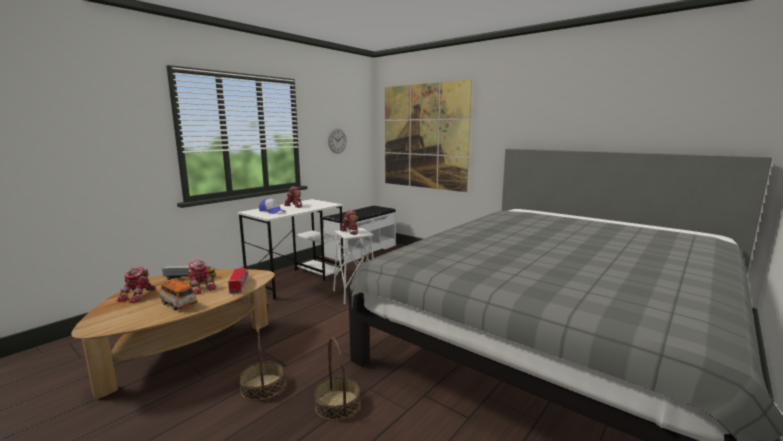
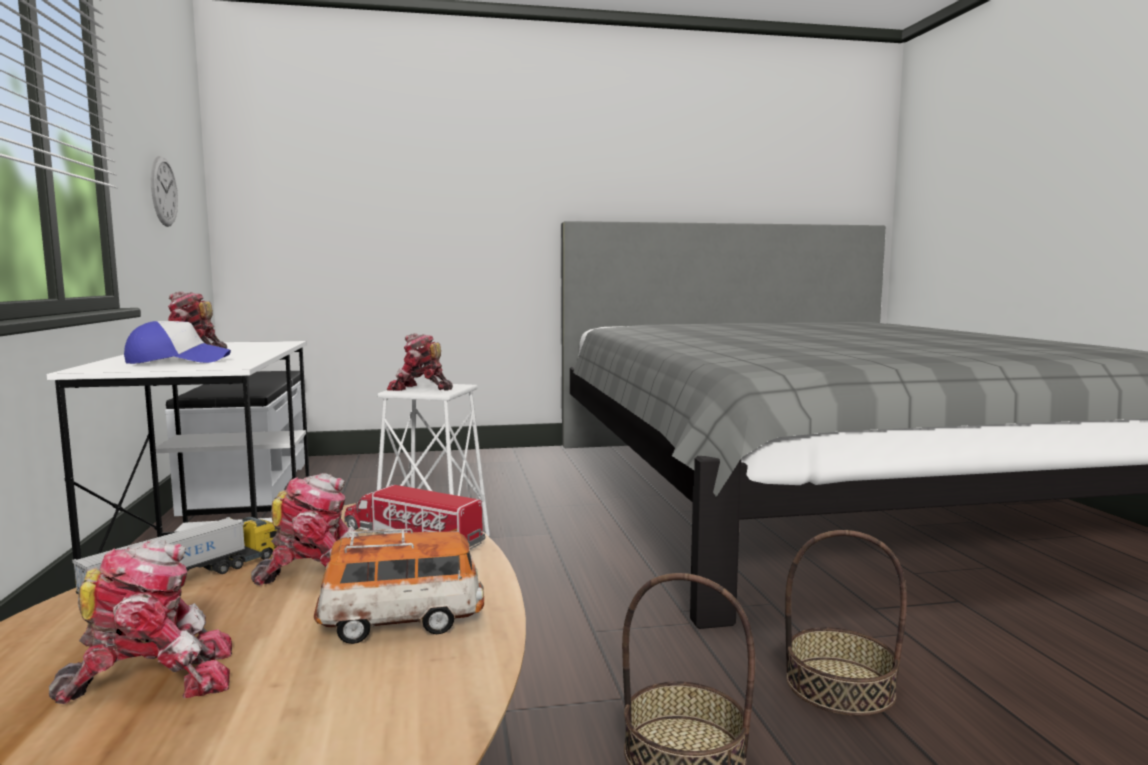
camera: 50 degrees left, 5 degrees down
toy robot [117,266,156,303] -> toy robot turned 75 degrees counterclockwise [49,540,232,704]
picture [385,80,472,192] -> none

